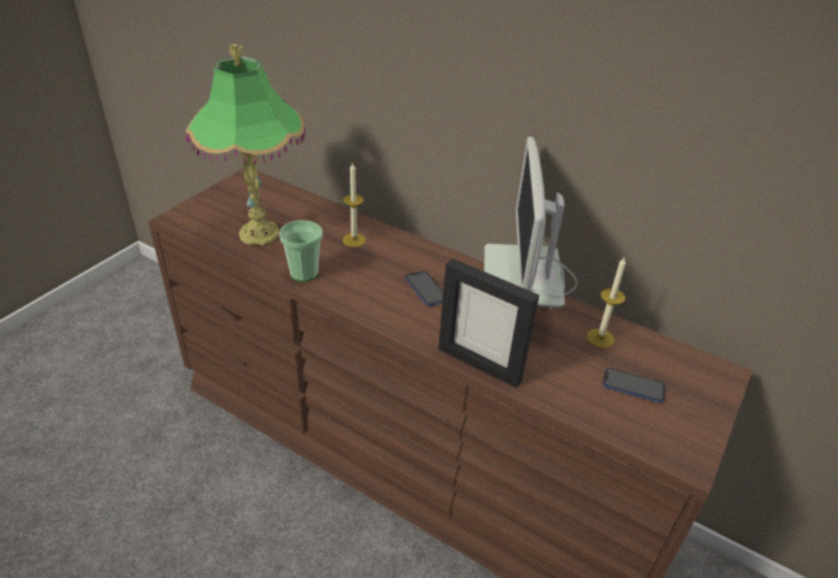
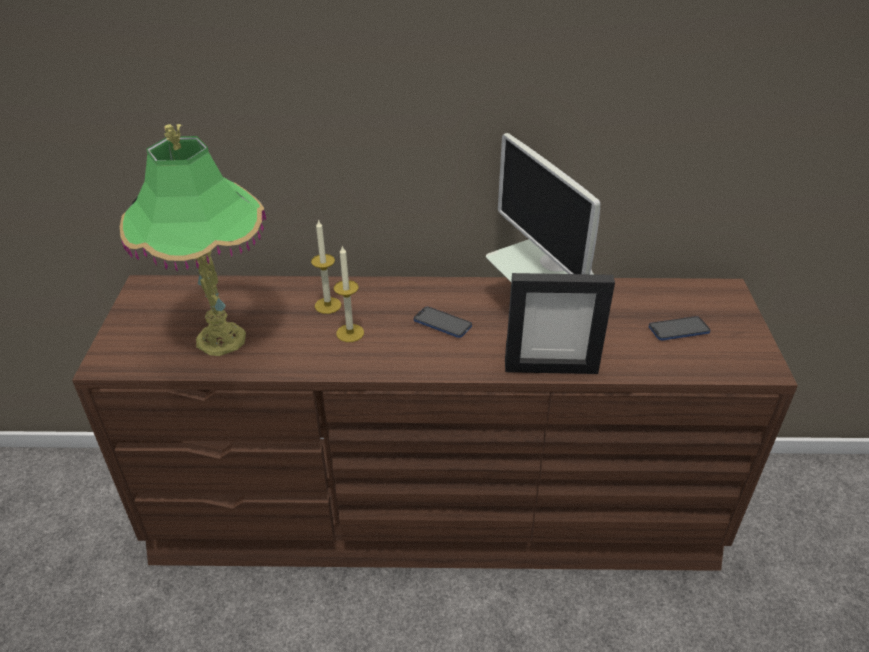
camera: 30 degrees left, 0 degrees up
cup [279,220,323,282] -> none
candle [587,256,626,348] -> candle moved to [334,246,364,342]

